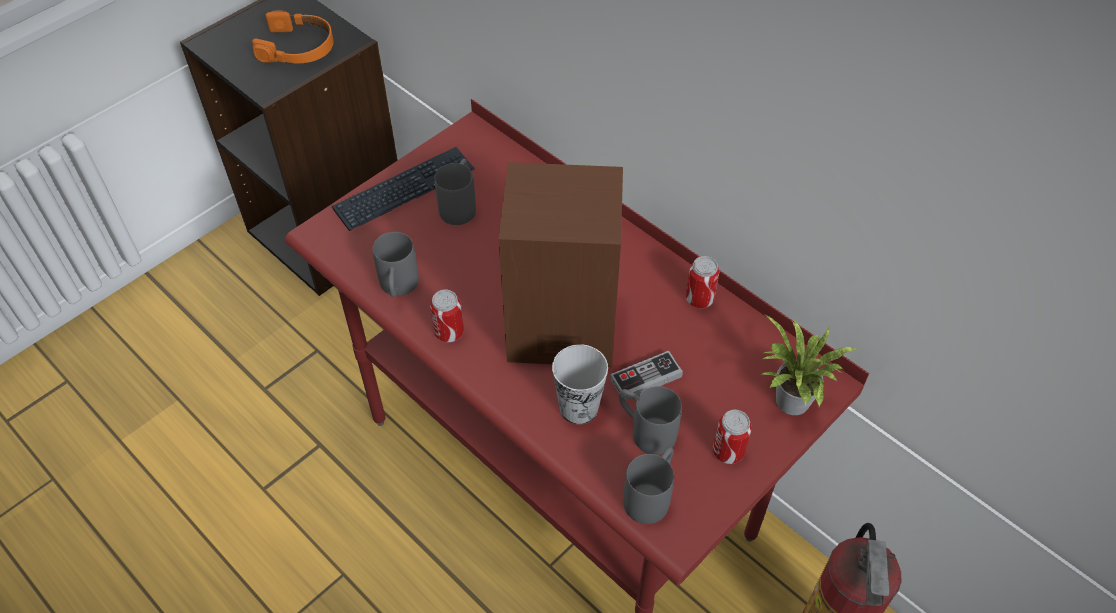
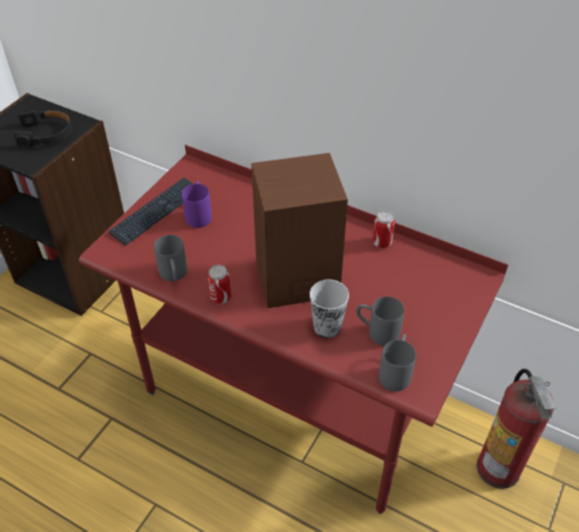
camera: 15 degrees left, 5 degrees down
orange headphones [252,10,334,63] -> black headphones [14,110,72,147]
grey mug [434,159,476,225] -> purple mug [182,181,212,228]
game controller [610,351,683,401] -> none
can [713,410,752,464] -> none
potted plant [761,315,859,415] -> none

